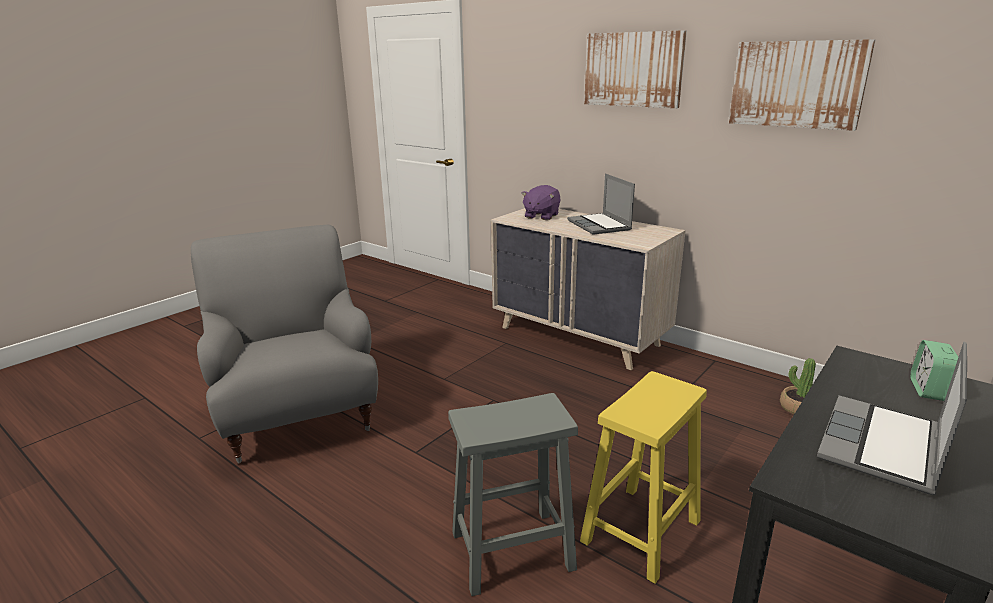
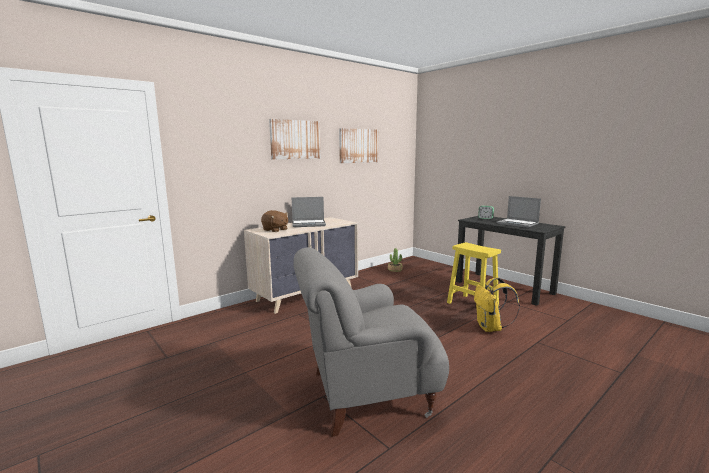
camera: 80 degrees left, 10 degrees down
grey stool [448,393,578,596] -> yellow backpack [474,277,520,332]
purple plush toy [522,185,560,220] -> brown plush toy [261,210,288,232]

